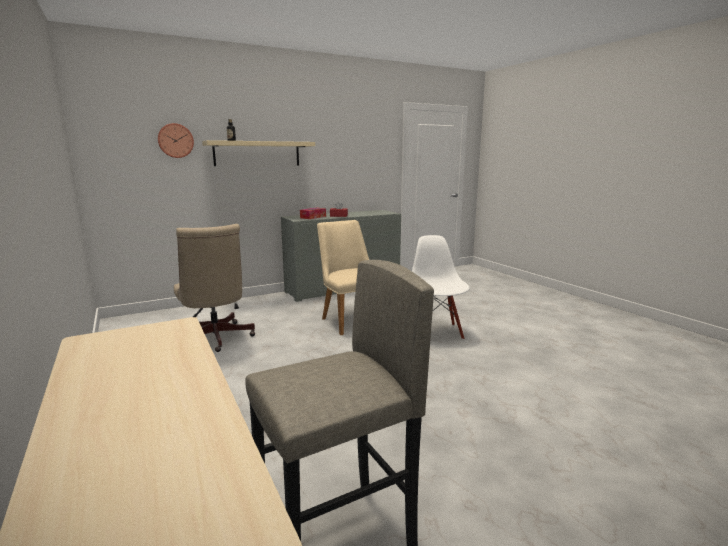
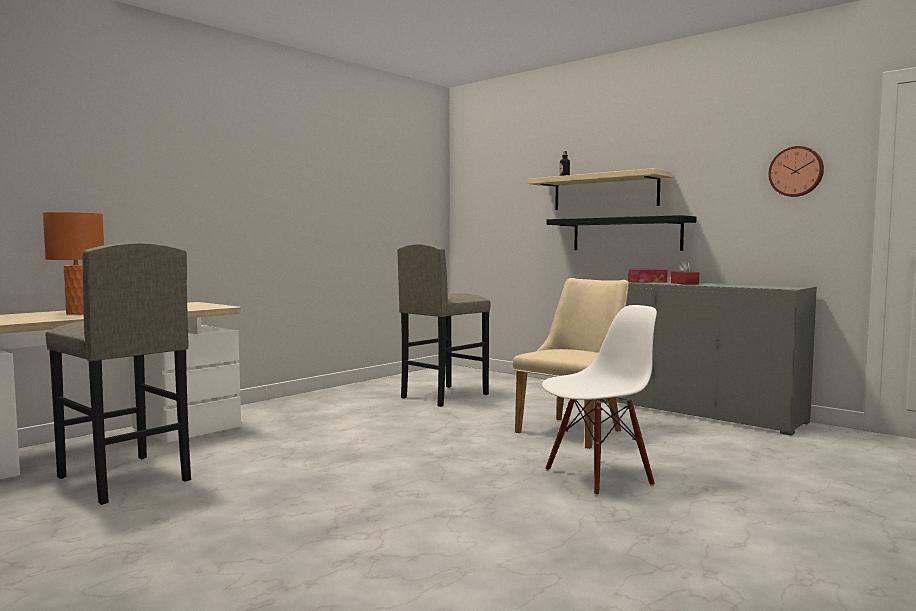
camera: 70 degrees right, 10 degrees down
wall clock [158,123,194,158] -> wall clock moved to [768,146,824,197]
beige office chair [174,224,255,352] -> grey stool [397,243,490,407]
none -> orange table lamp [43,212,104,315]
none -> black shelf [547,215,697,251]

